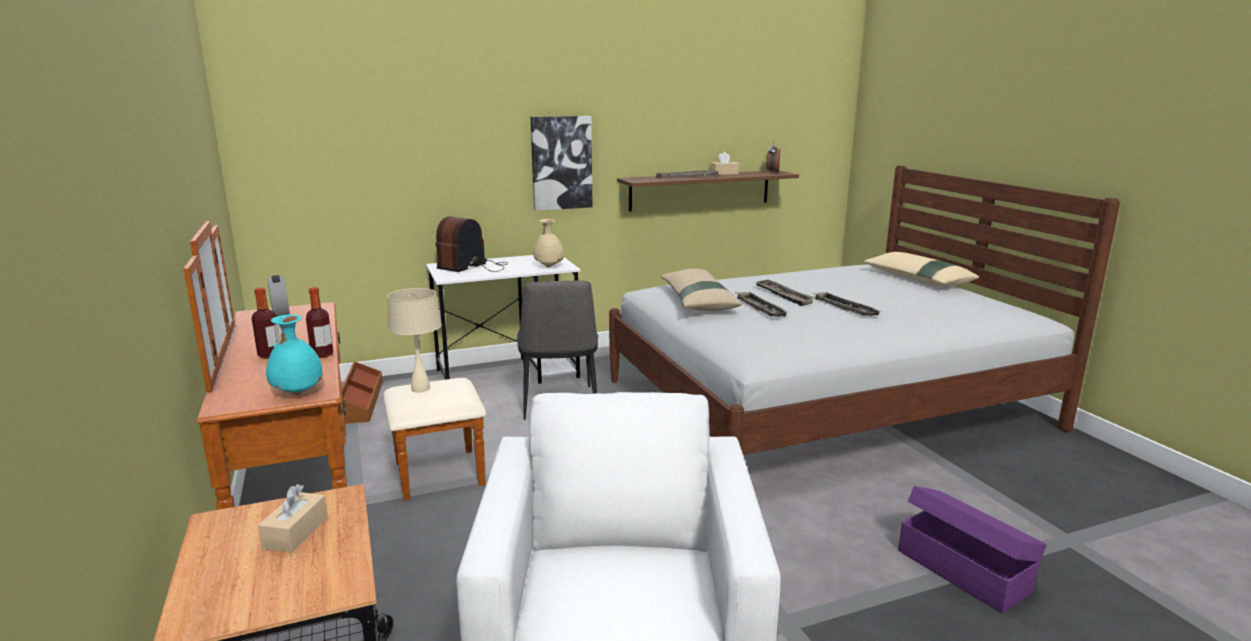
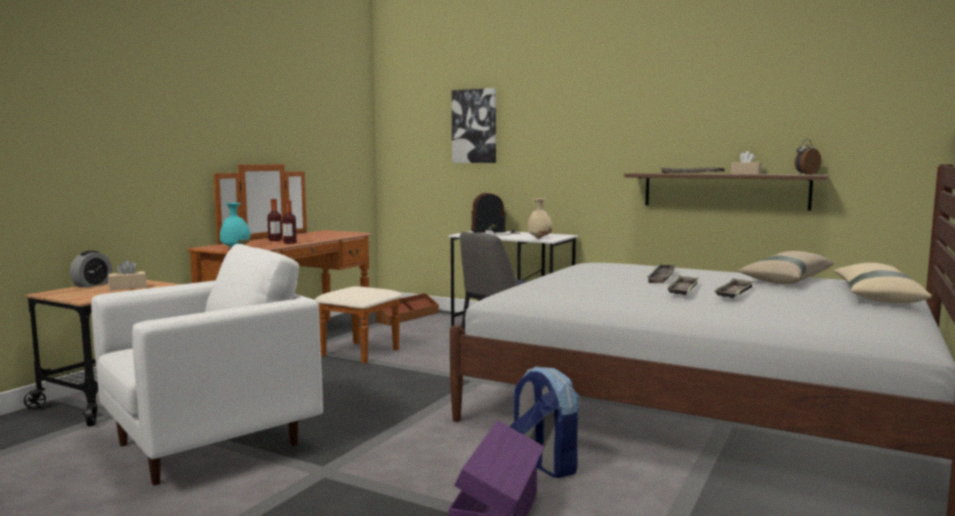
camera: 50 degrees right, 10 degrees down
alarm clock [267,275,290,316] -> alarm clock moved to [70,251,112,288]
beige table lamp [387,288,442,392] -> none
picture [531,116,592,211] -> picture moved to [452,88,496,163]
beige pillow [660,269,742,311] -> beige pillow moved to [737,251,834,284]
tray [735,291,790,317] -> tray moved to [715,278,754,298]
none -> backpack [510,366,579,478]

